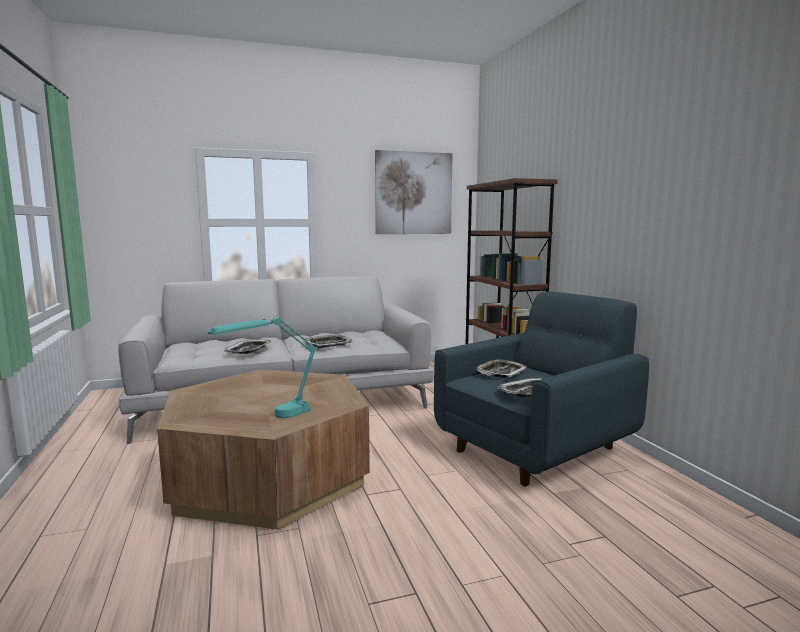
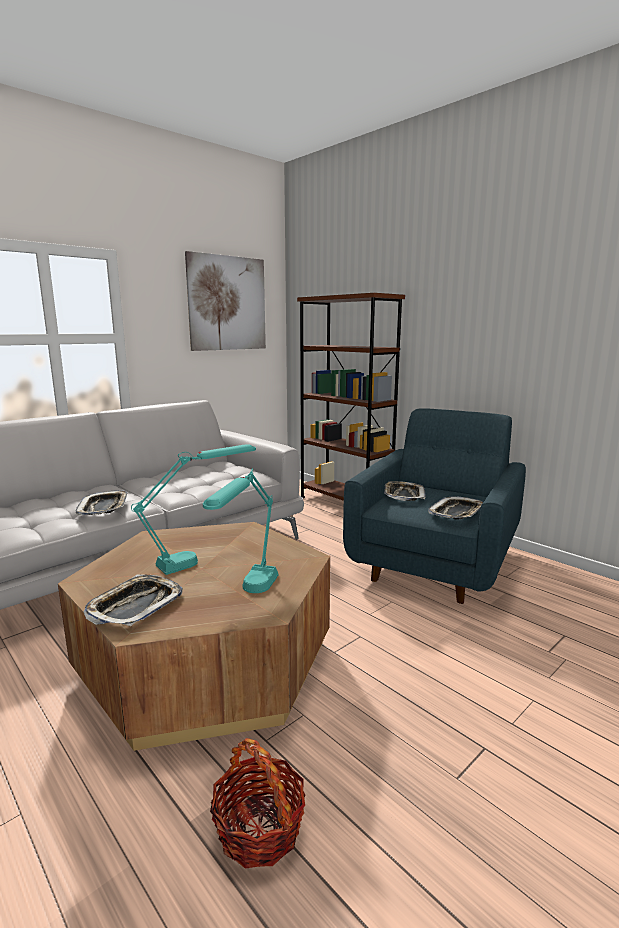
camera: 25 degrees left, 5 degrees up
tray [303,334,353,348] -> tray moved to [84,574,183,626]
none -> turquoise table lamp [131,444,256,575]
none -> basket [210,738,306,869]

